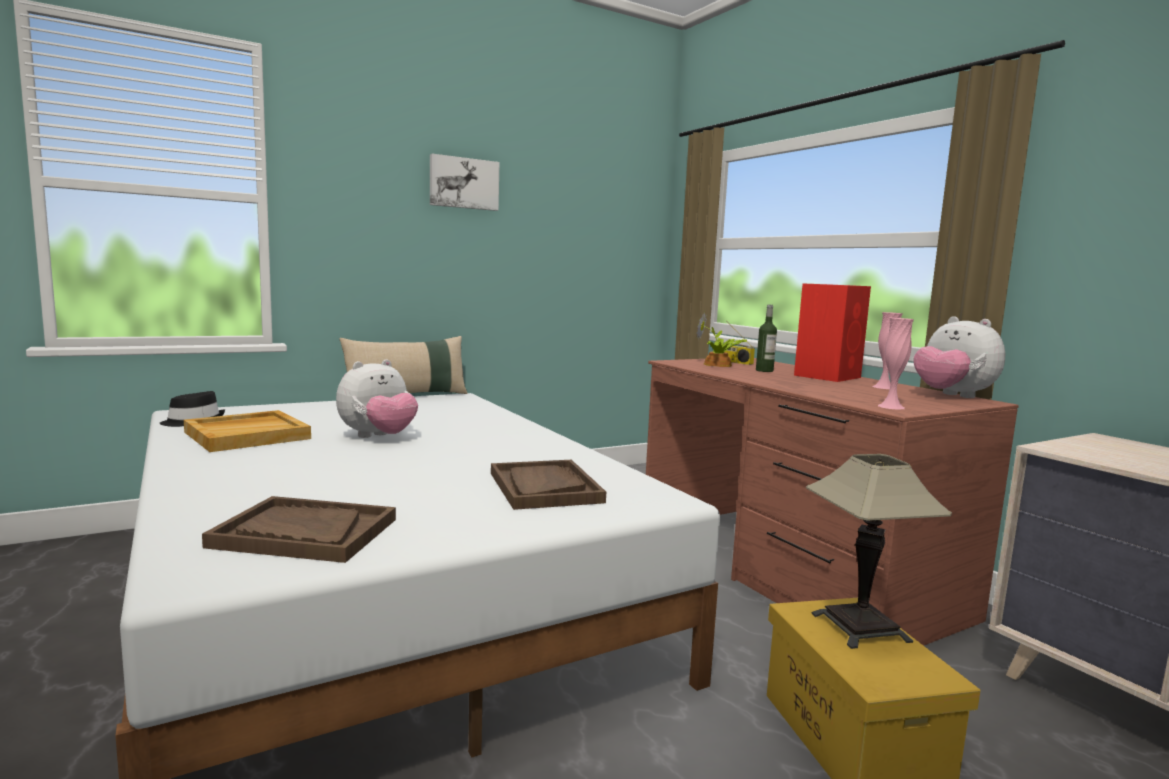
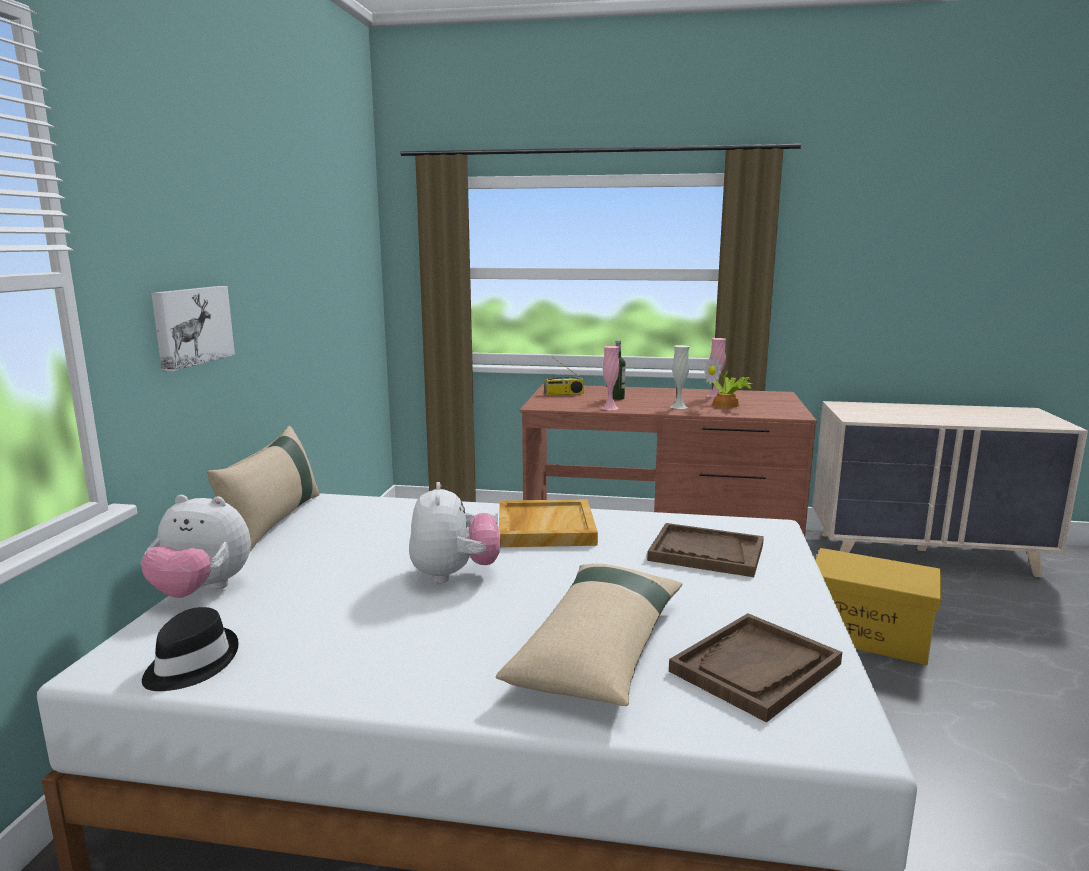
camera: 50 degrees left, 5 degrees up
beige tray [184,410,311,452] -> beige tray moved to [499,499,598,547]
picture [430,154,500,211] -> picture moved to [151,286,235,372]
potted plant [696,312,747,367] -> potted plant moved to [704,356,752,408]
red speaker [794,283,871,382] -> none
table lamp [806,454,952,649] -> none
pink vase [878,318,914,410] -> pink vase moved to [601,346,619,410]
plush toy [914,316,1005,398] -> plush toy moved to [141,495,251,598]
none -> beige pillow [496,564,682,706]
none -> white vase [670,345,690,409]

